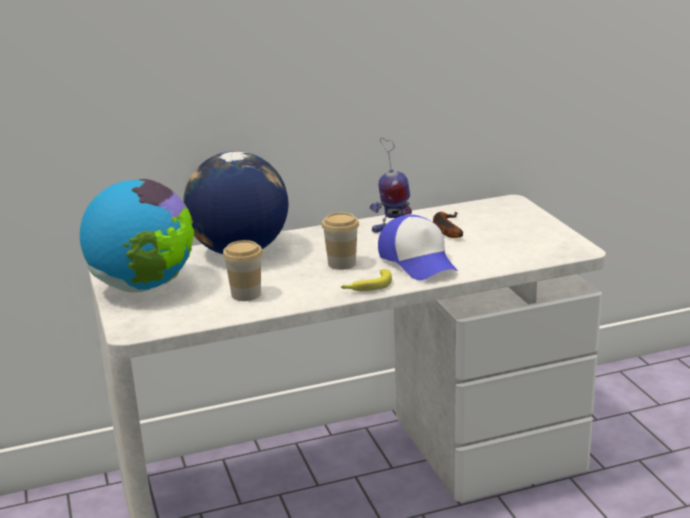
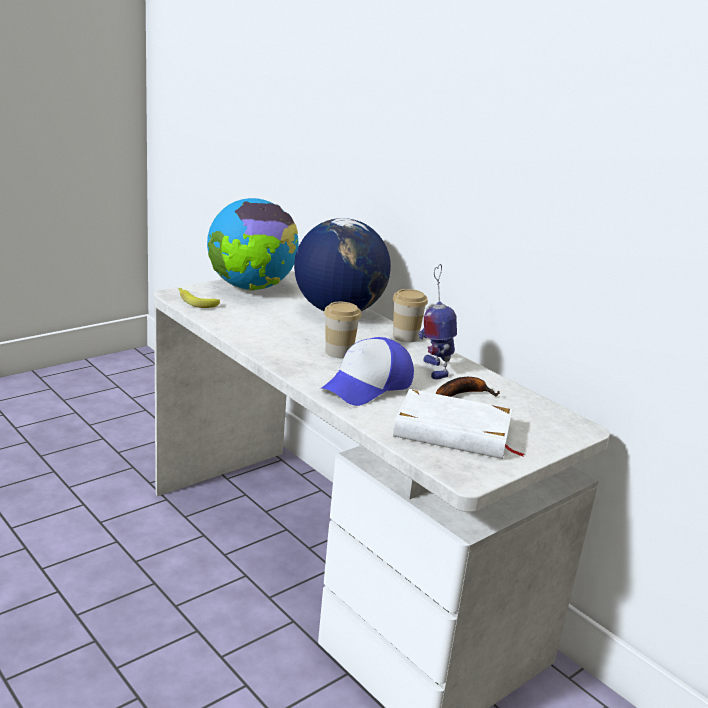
camera: 65 degrees right, 0 degrees up
cup [223,240,263,301] -> cup moved to [393,289,428,342]
banana [341,269,392,291] -> banana moved to [178,288,220,308]
none -> white book [393,389,525,459]

